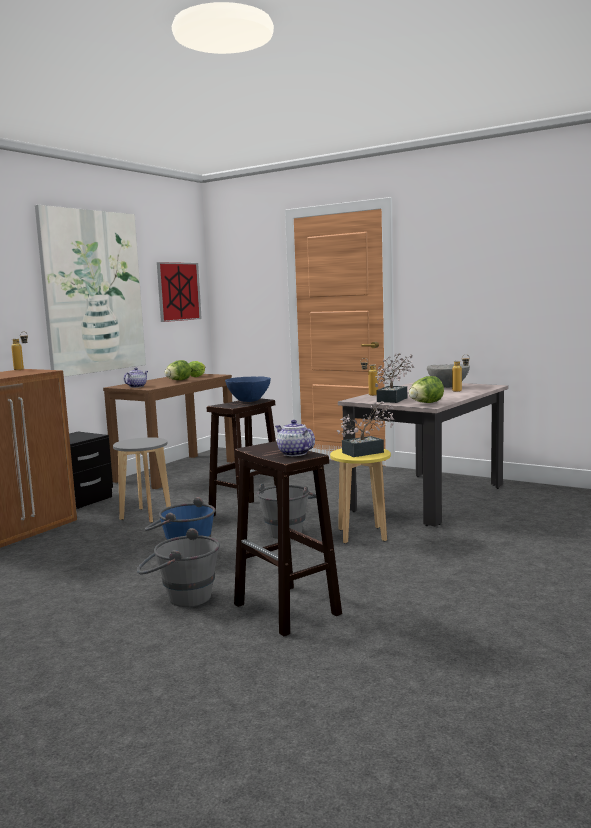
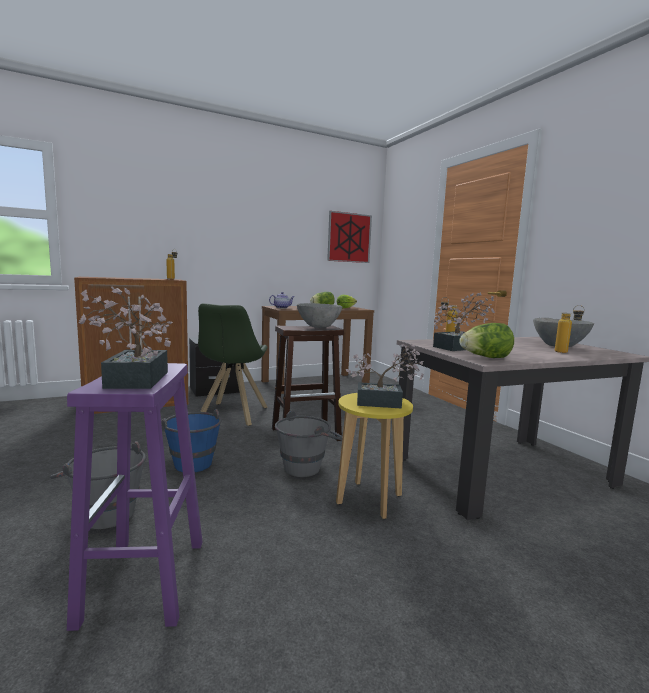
camera: 30 degrees right, 0 degrees up
picture [35,205,146,377] -> none
grey stool [113,437,171,523] -> green chair [198,303,268,426]
blue bowl [225,377,271,402] -> grey bowl [297,303,342,328]
brown stool [234,442,342,636] -> purple stool [67,363,202,631]
teapot [275,420,315,456] -> potted plant [79,287,173,389]

